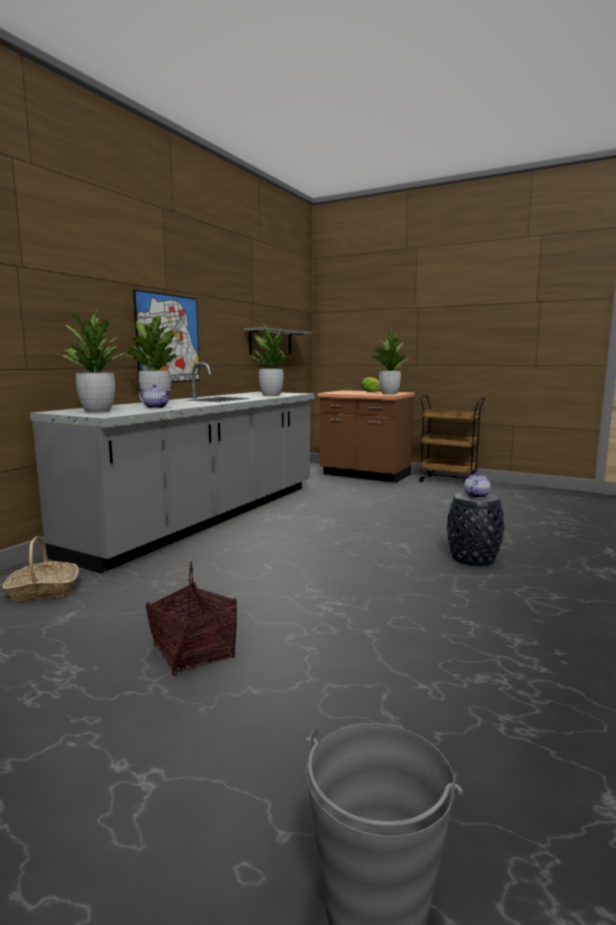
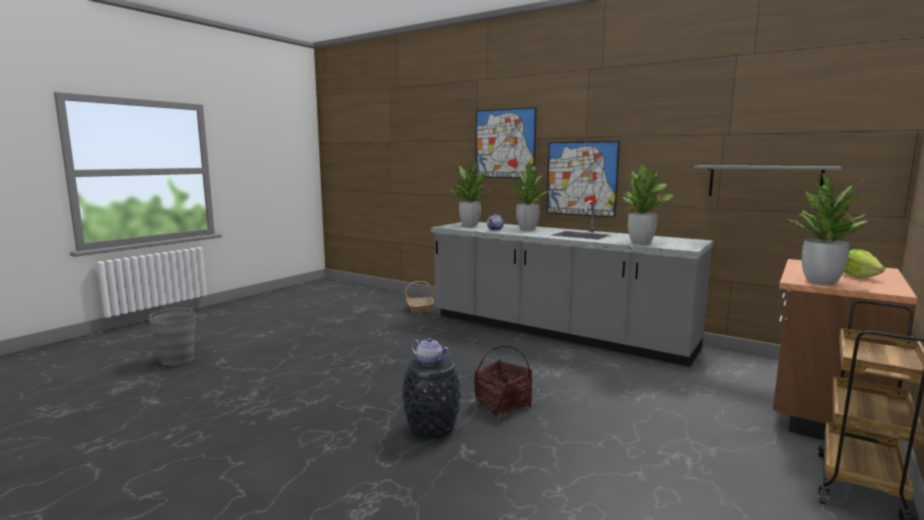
camera: 95 degrees right, 0 degrees up
basket [146,561,237,676] -> basket moved to [475,346,532,417]
none -> picture [476,107,536,178]

